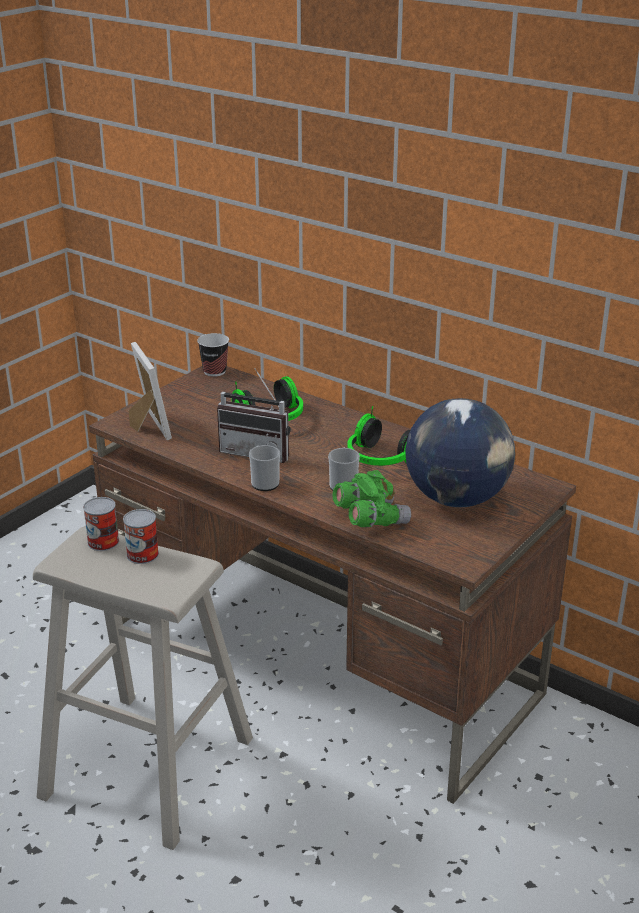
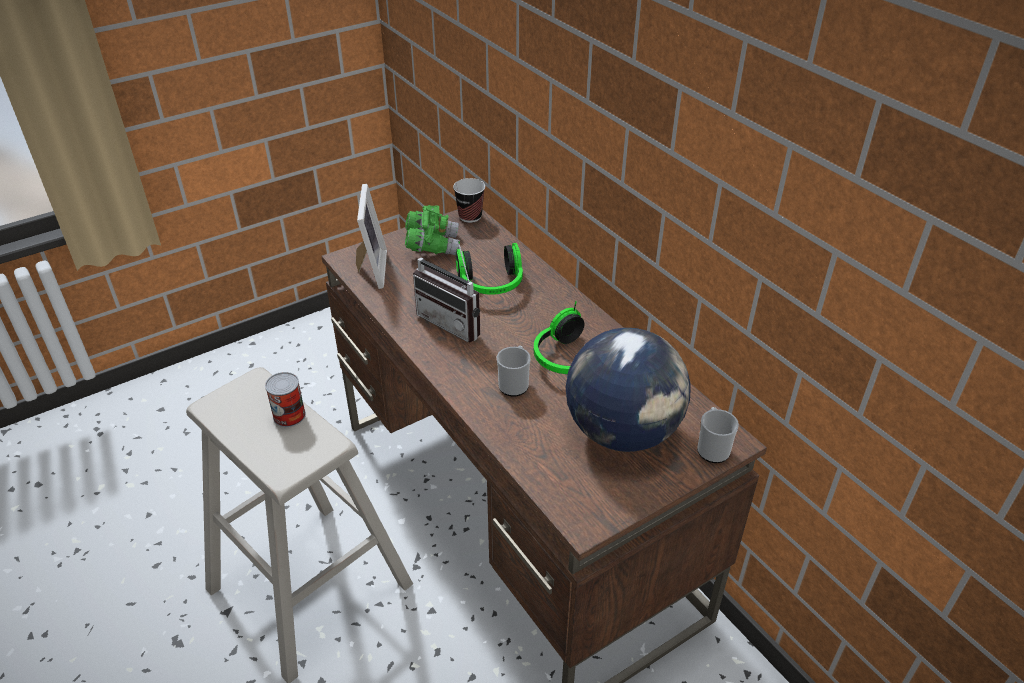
camera: 20 degrees right, 10 degrees up
can [83,497,119,551] -> none
mug [249,445,280,491] -> mug moved to [697,407,739,463]
green binoculars [332,470,411,527] -> green binoculars moved to [405,205,460,255]

